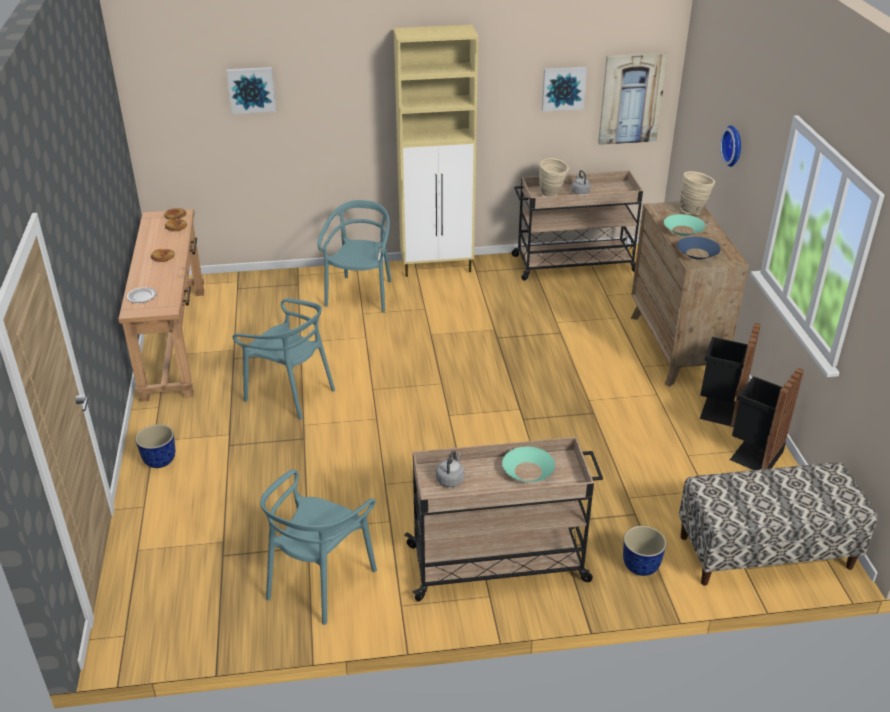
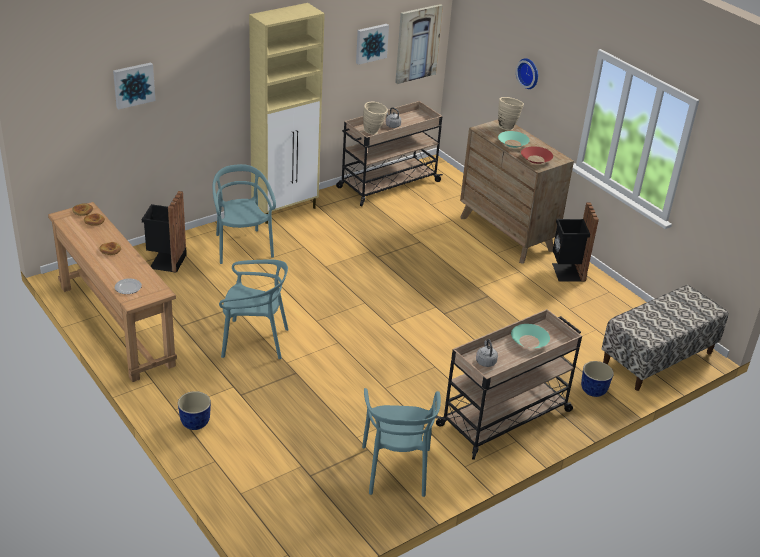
camera: 30 degrees left, 0 degrees up
blue bowl [677,237,721,259] -> red bowl [521,146,553,164]
black trash can [730,368,804,470] -> black trash can moved to [142,191,187,273]

